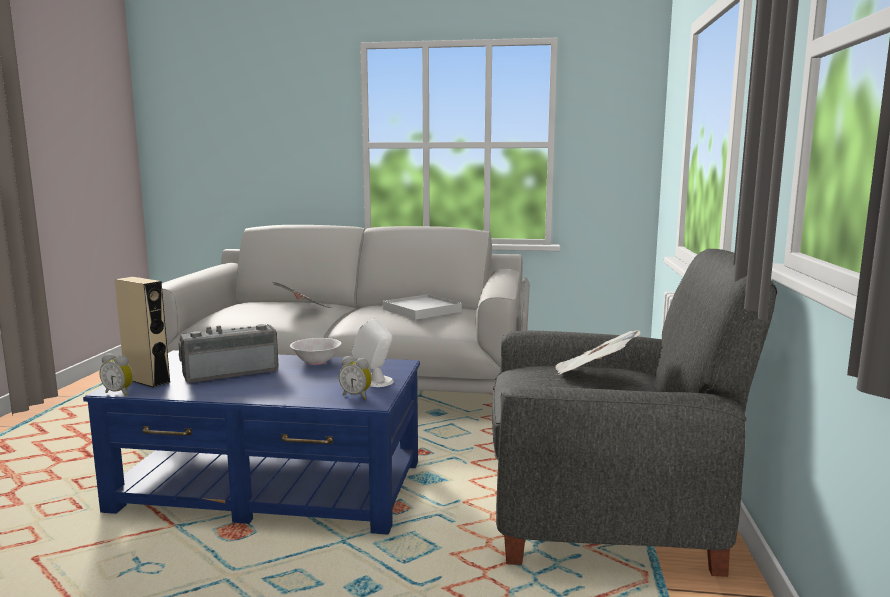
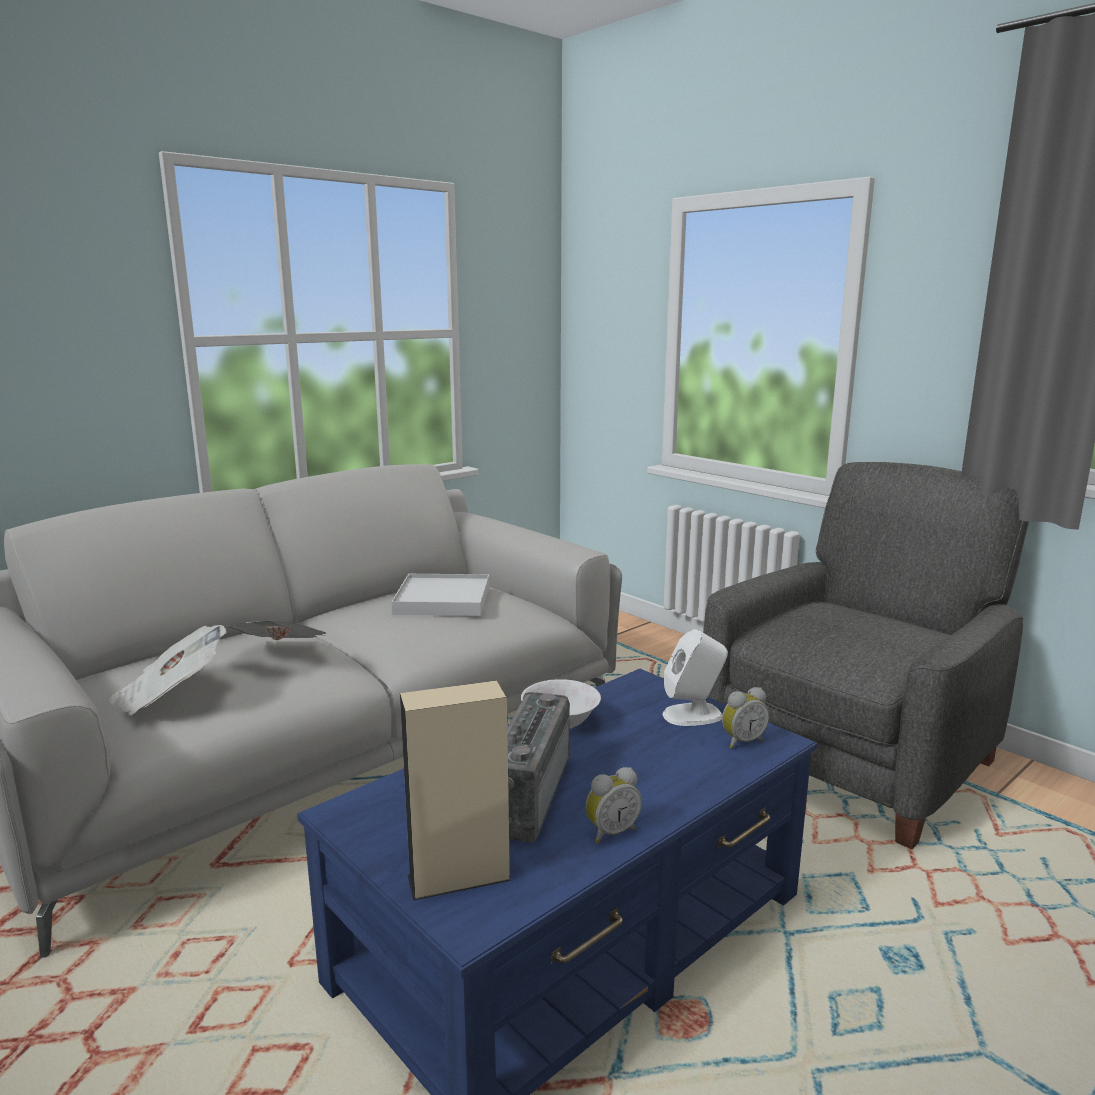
camera: 50 degrees left, 5 degrees up
alarm clock [100,353,133,396] -> alarm clock moved to [586,767,642,843]
newspaper [555,330,641,375] -> newspaper moved to [109,625,226,716]

